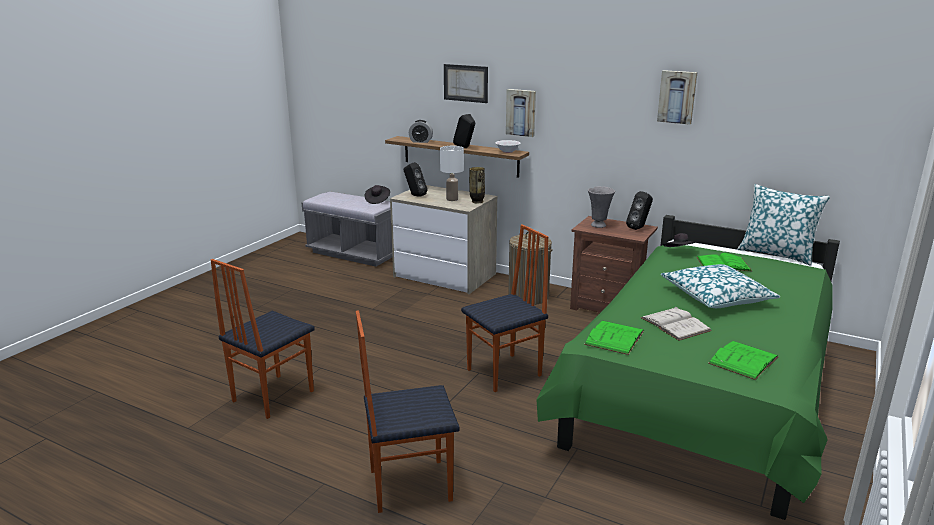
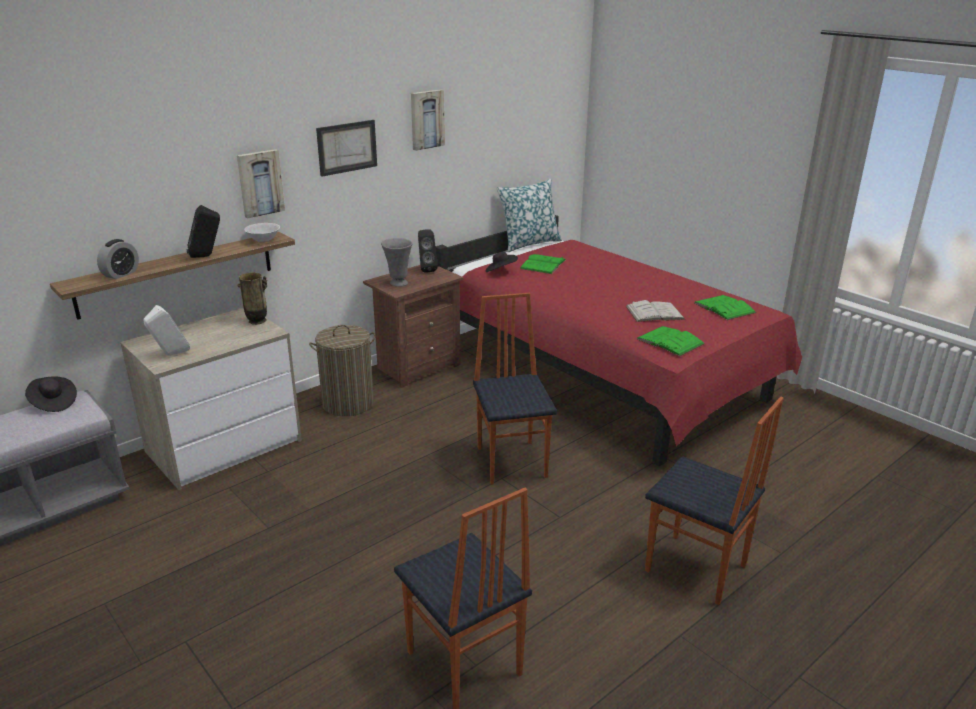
camera: 70 degrees left, 5 degrees up
chair [356,310,460,513] -> chair turned 60 degrees counterclockwise [645,396,784,605]
black speaker [404,162,427,197] -> white speaker [143,305,190,356]
white table lamp [440,146,464,201] -> none
picture [444,64,488,103] -> picture moved to [316,120,377,177]
green bed [537,215,840,520] -> red bed [436,215,802,466]
pillow [661,264,780,308] -> none

